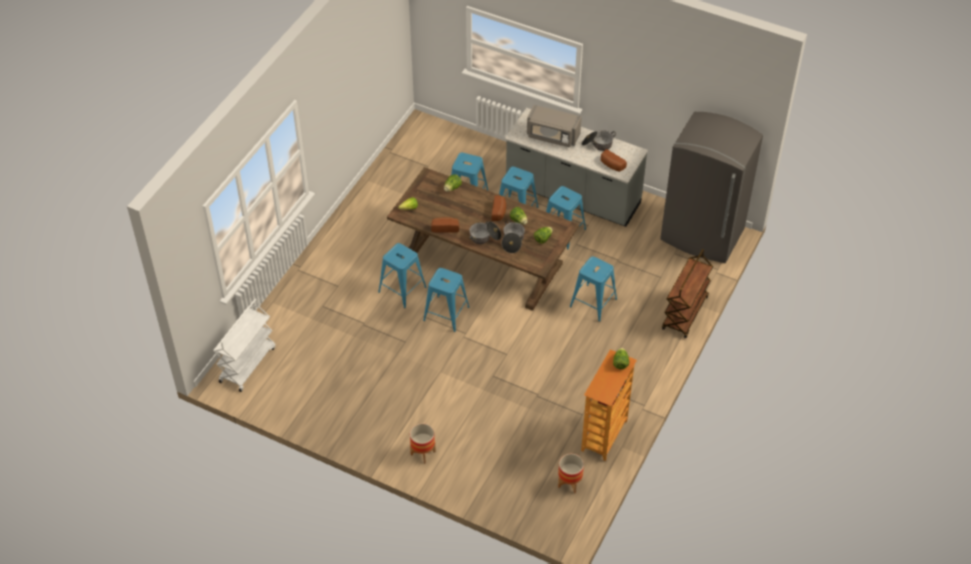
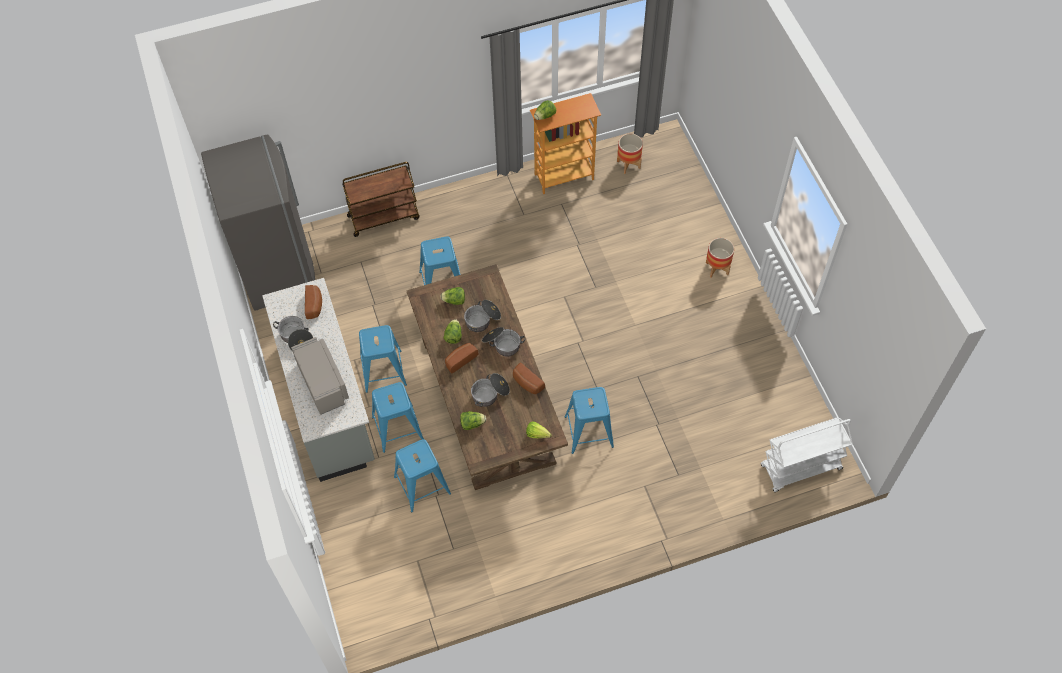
camera: 135 degrees left, 10 degrees up
blue stool [423,268,470,332] -> none
none -> cooking pot [471,373,510,407]

